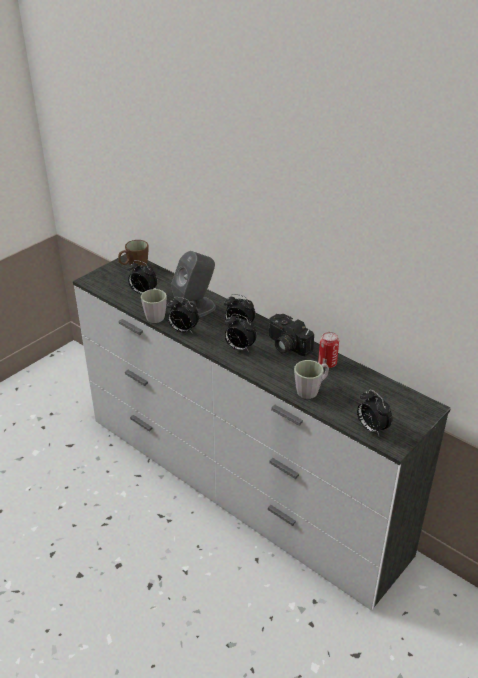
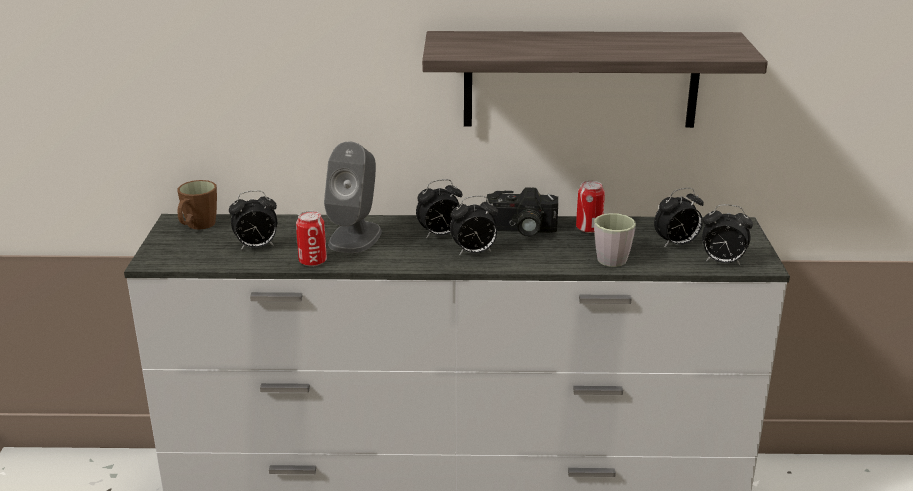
camera: 40 degrees left, 10 degrees down
grey mug [141,288,167,323] -> can [296,211,327,266]
alarm clock [167,297,199,334] -> alarm clock moved to [654,188,704,248]
none -> shelf [422,31,768,128]

